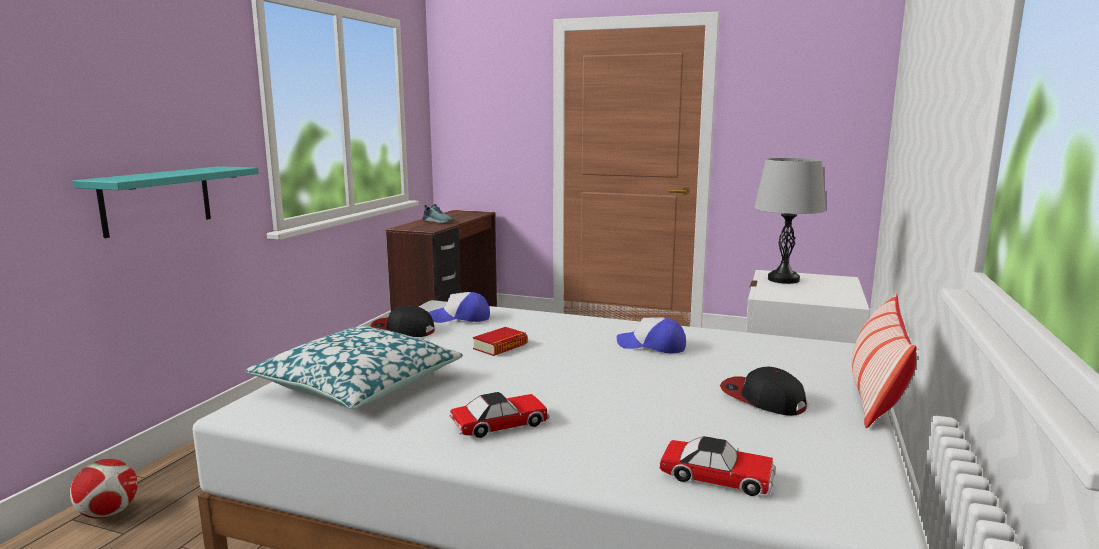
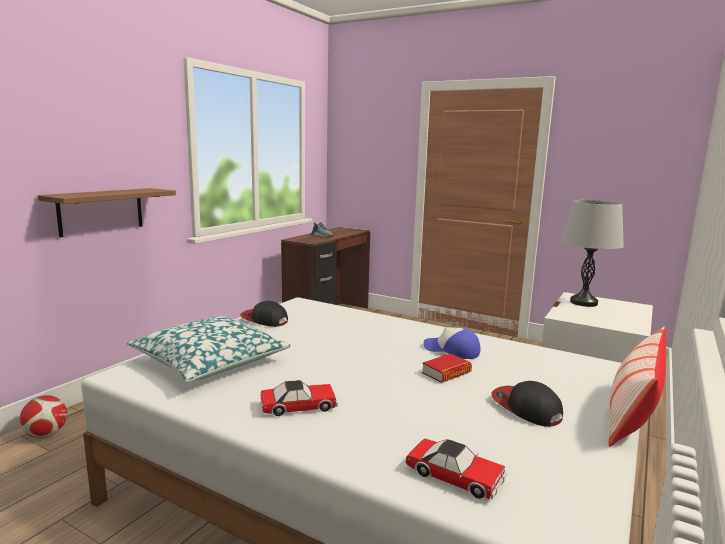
camera: 10 degrees right, 0 degrees up
turquoise shelf [73,166,259,238] -> brown shelf [38,188,176,237]
cap [429,292,490,323] -> none
book [473,327,527,356] -> book moved to [422,354,472,383]

